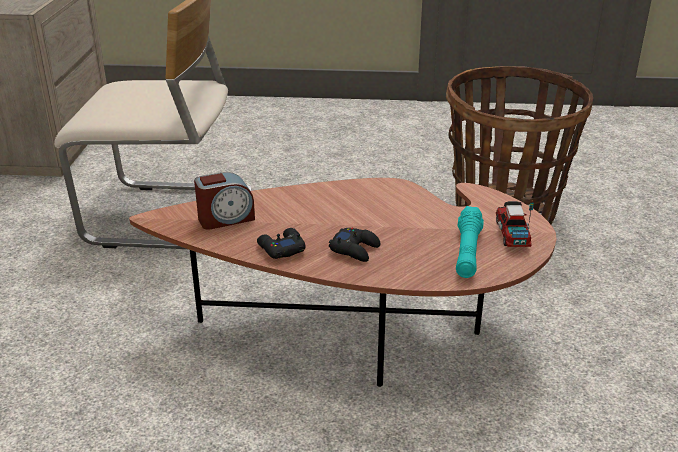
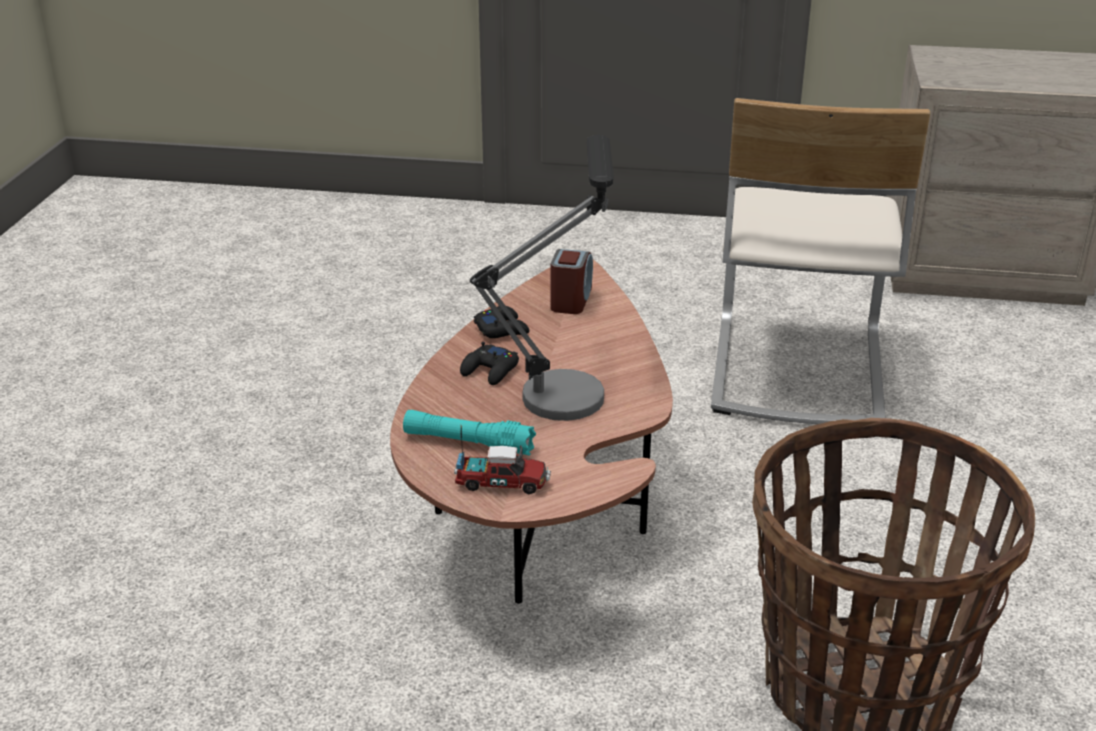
camera: 95 degrees right, 0 degrees up
alarm clock [194,172,255,230] -> alarm clock turned 150 degrees counterclockwise [550,249,593,314]
none -> table lamp [470,135,614,421]

